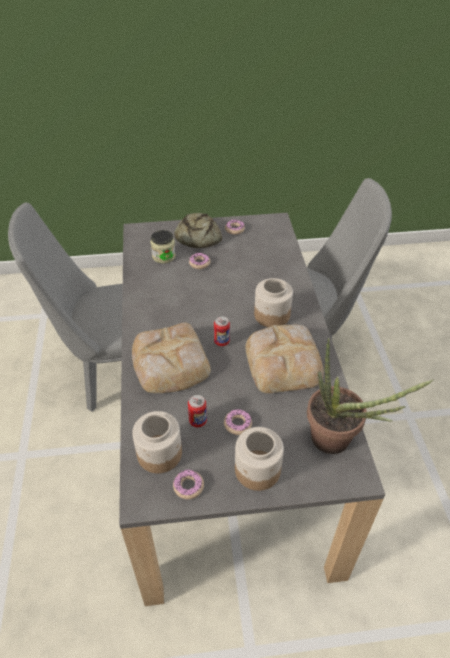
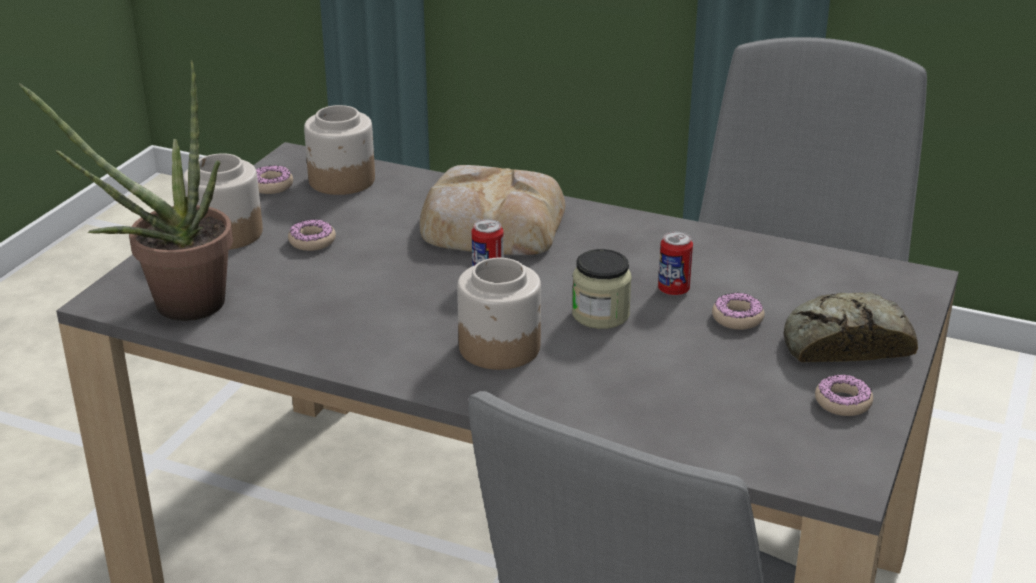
camera: 120 degrees right, 15 degrees down
jar [150,230,176,264] -> jar moved to [572,249,632,329]
can [188,395,207,427] -> can moved to [658,231,693,296]
bread [246,325,324,393] -> none

